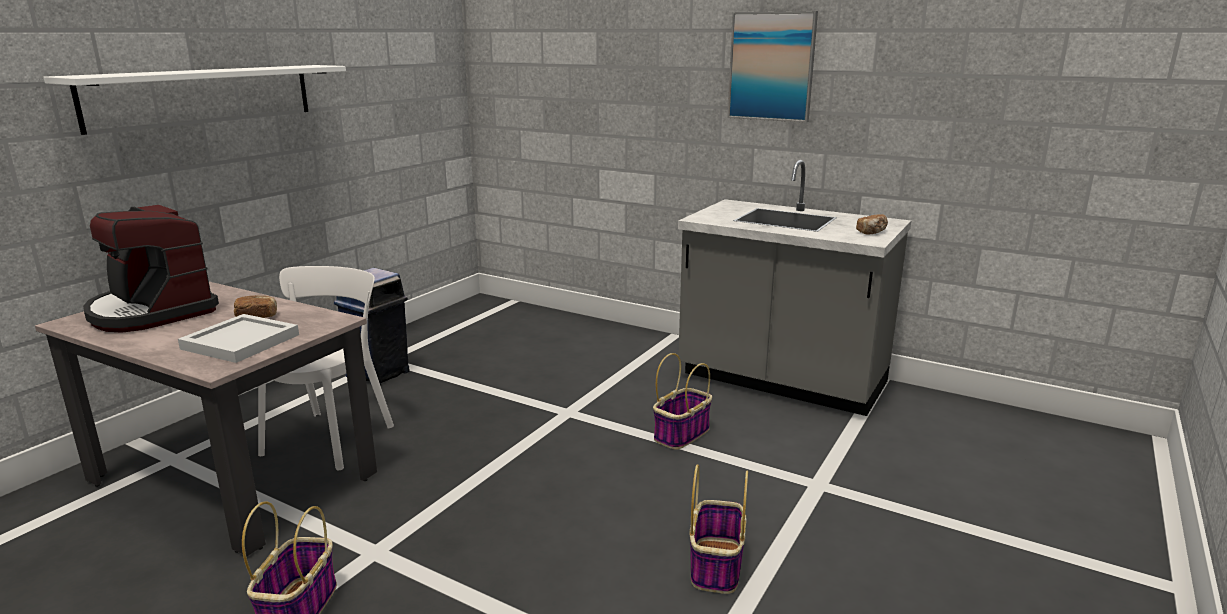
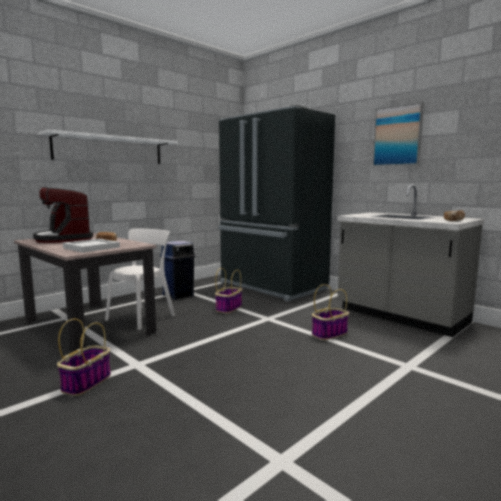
camera: 15 degrees right, 10 degrees down
basket [689,464,748,594] -> basket moved to [215,268,242,313]
none -> black fridge [219,105,335,301]

